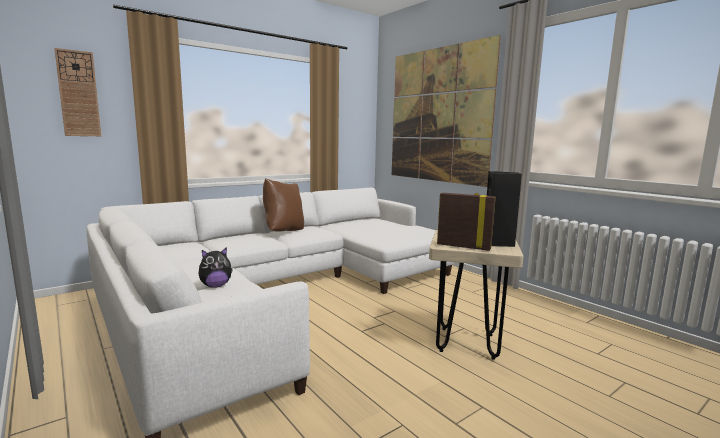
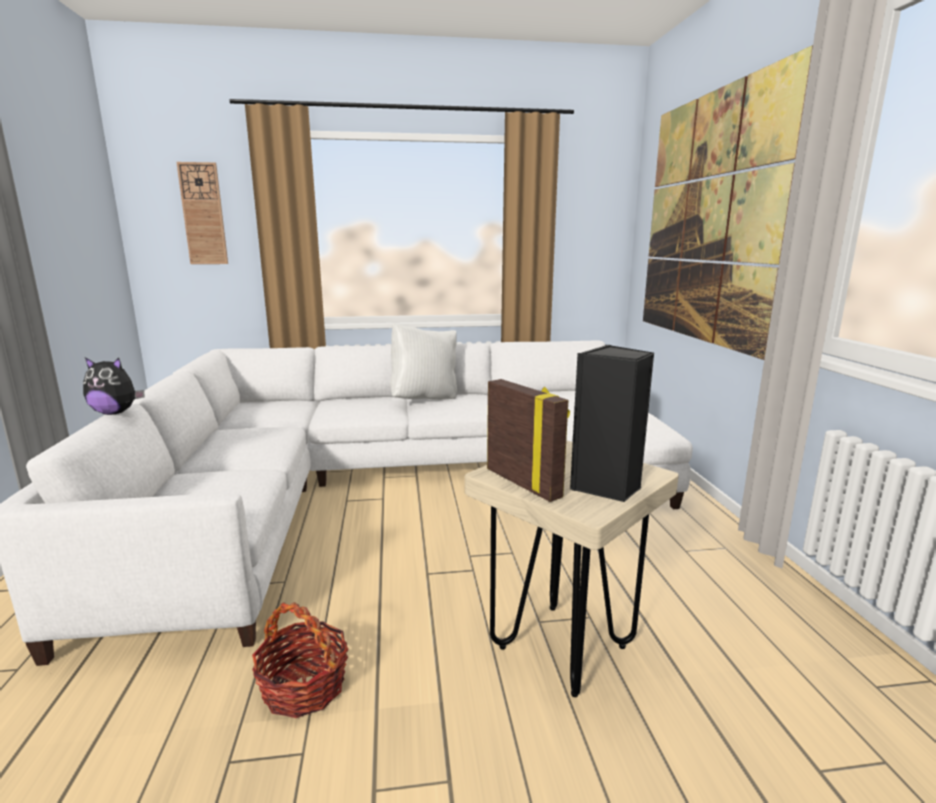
camera: 30 degrees right, 5 degrees up
plush toy [199,247,233,288] -> plush toy moved to [83,357,144,415]
brown pillow [263,178,304,232] -> white pillow [390,323,457,400]
none -> basket [252,602,349,718]

